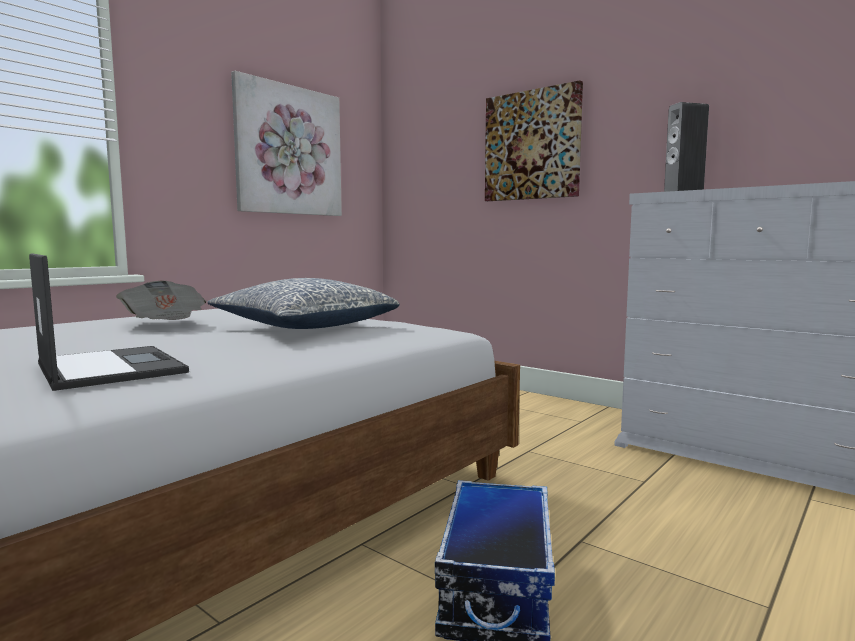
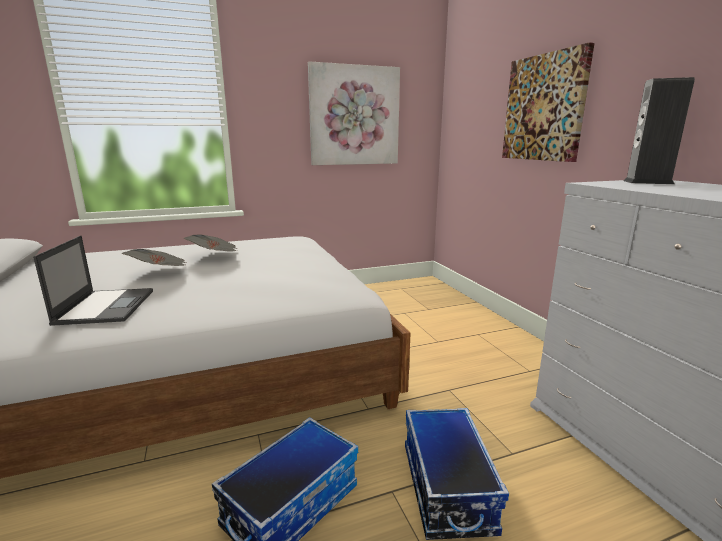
camera: 30 degrees right, 10 degrees up
pillow [207,278,400,329] -> none
none -> newspaper [121,249,186,266]
none -> storage box [405,408,509,540]

